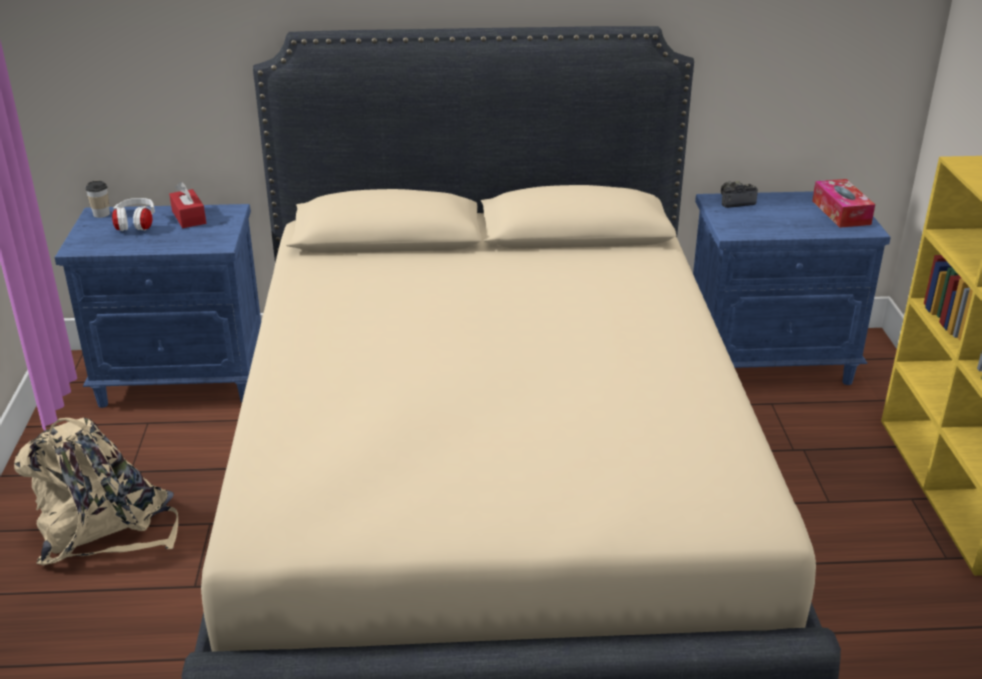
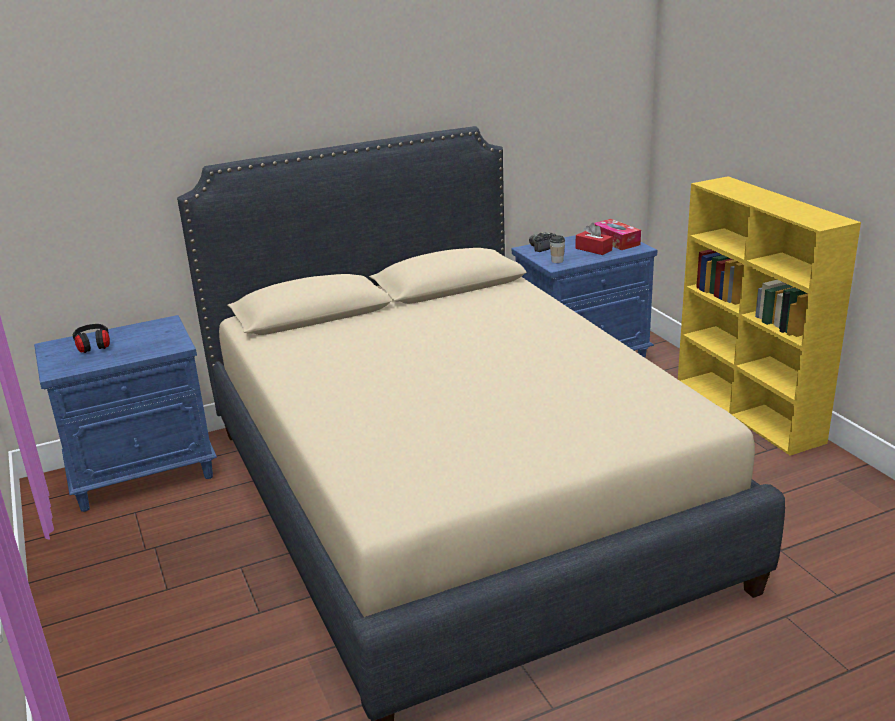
camera: 20 degrees left, 5 degrees down
beige backpack [14,418,178,565] -> none
cup [85,181,110,218] -> cup moved to [550,235,565,263]
white headphones [112,198,155,231] -> black headphones [72,324,110,353]
red tissue box [169,182,206,228] -> red tissue box moved to [576,223,613,255]

